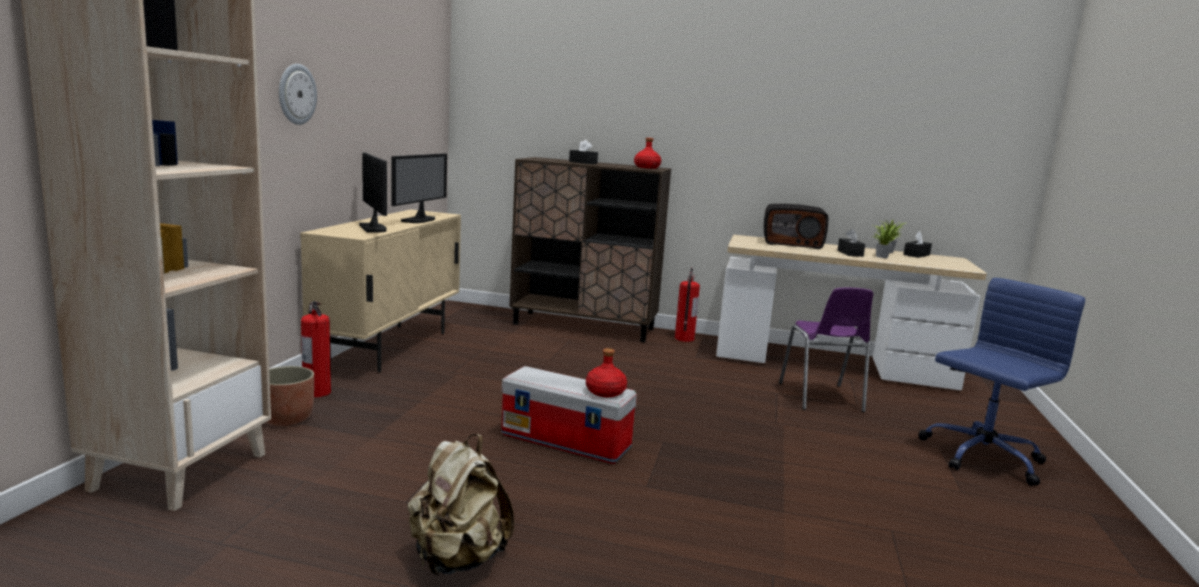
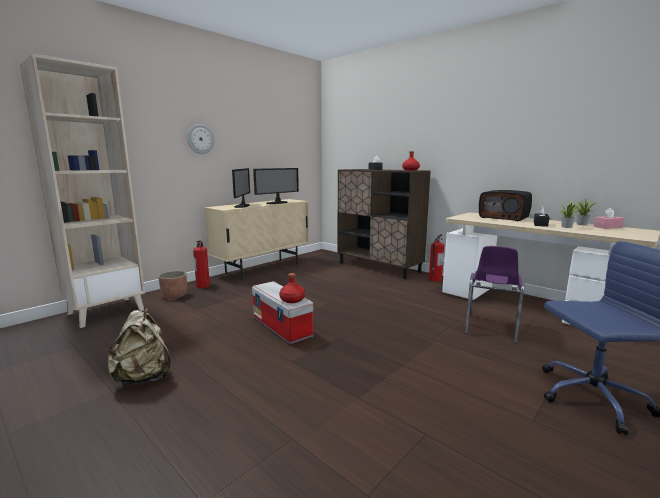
camera: 30 degrees right, 0 degrees up
black tissue box [903,231,932,258] -> pink tissue box [594,208,624,229]

